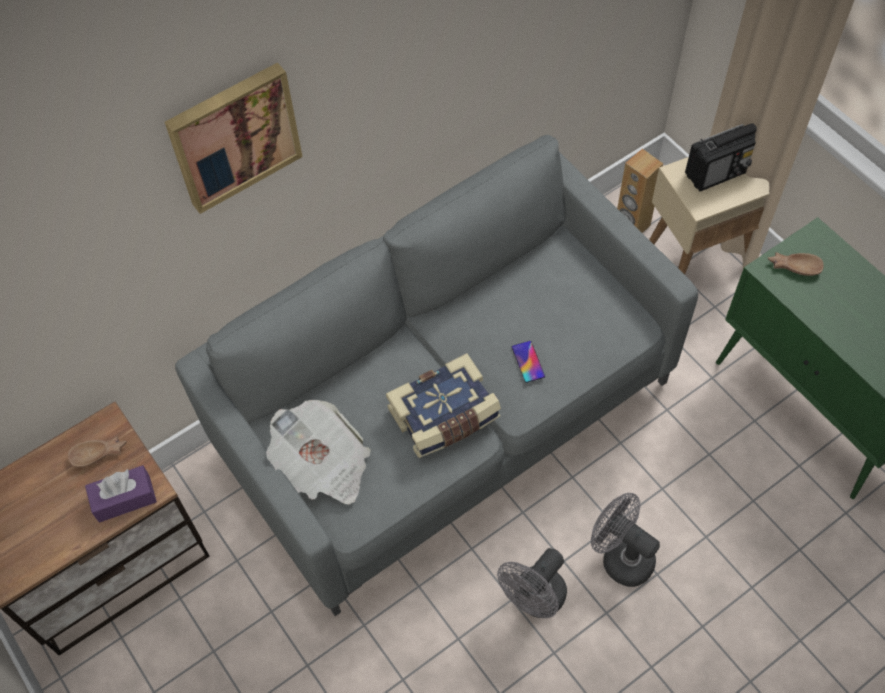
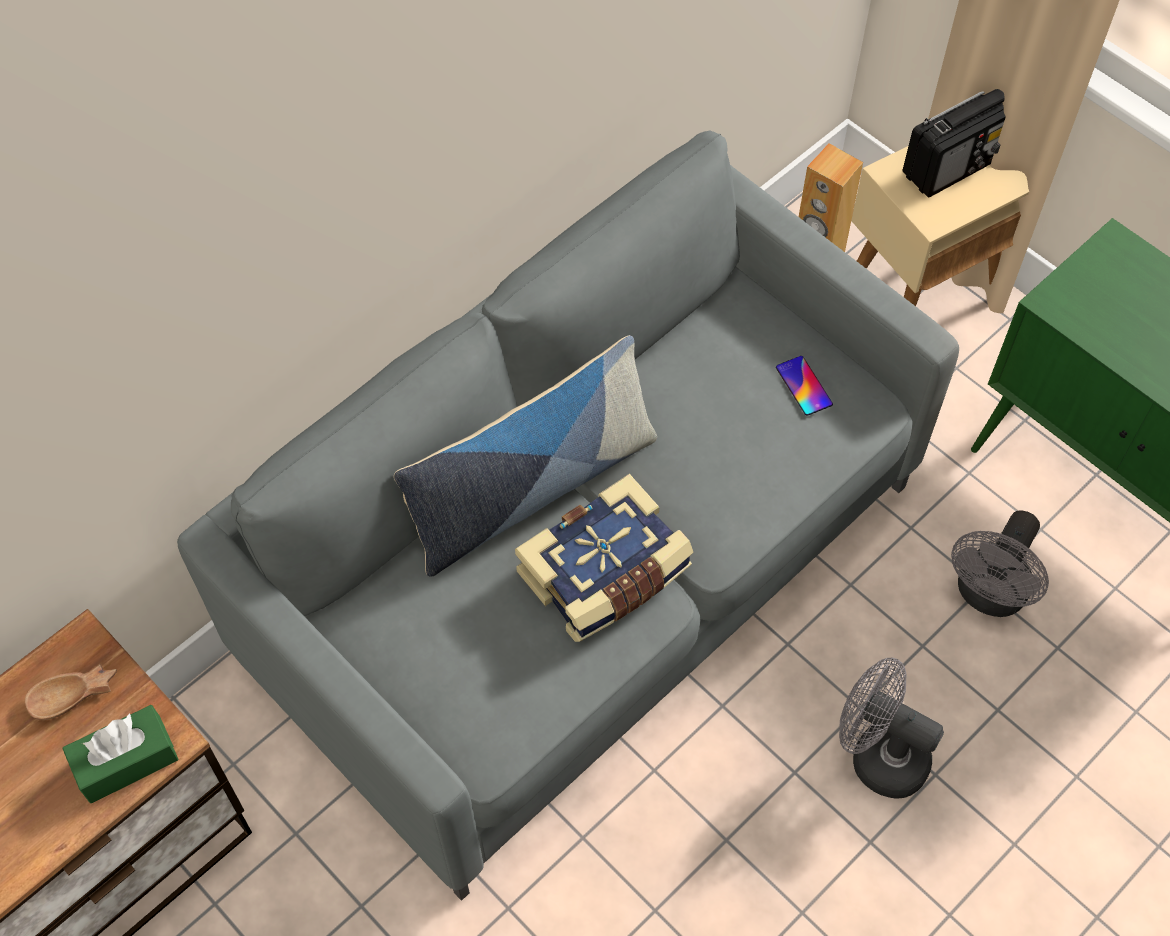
camera: 10 degrees left, 0 degrees up
purple tissue box [85,465,157,523] -> green tissue box [62,705,179,803]
picture [165,63,303,214] -> none
newspaper [266,400,371,505] -> none
grey fan [497,548,567,618] -> grey fan moved to [951,510,1049,617]
phone [512,341,545,383] -> phone moved to [776,356,833,416]
brown bowl [767,252,824,276] -> none
none -> pillow [394,335,657,577]

